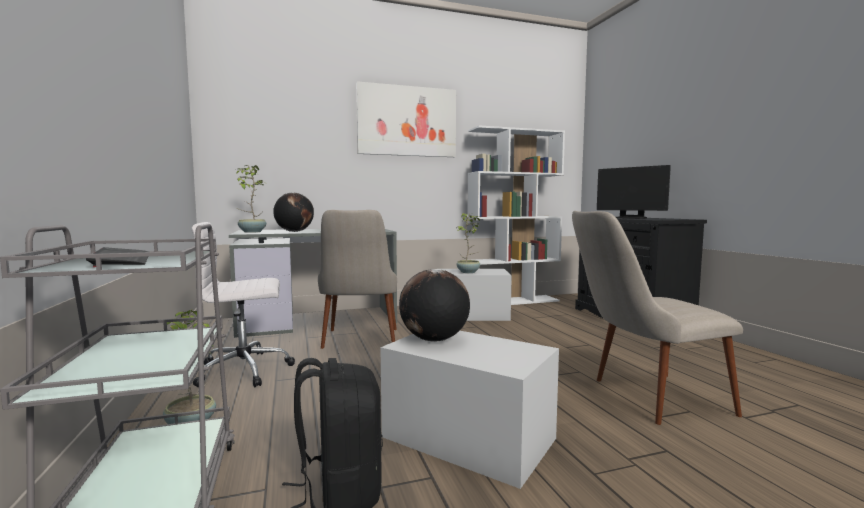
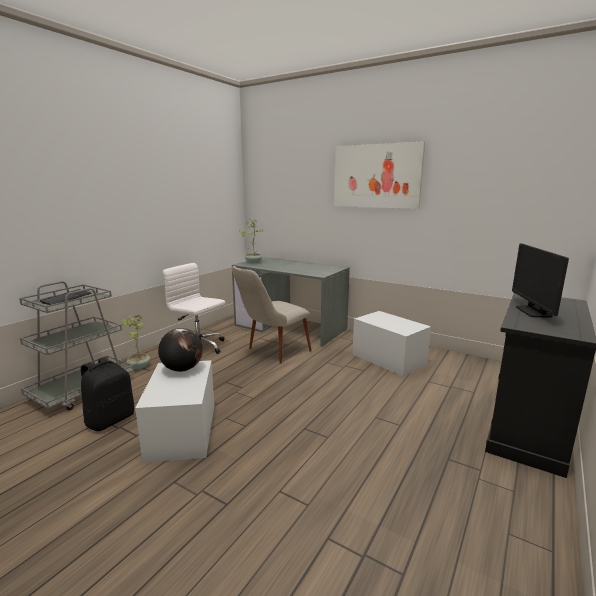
camera: 50 degrees right, 10 degrees up
globe [273,192,314,232] -> none
potted plant [456,213,480,273] -> none
white bookcase [467,125,565,305] -> none
beige chair [572,211,743,425] -> none

